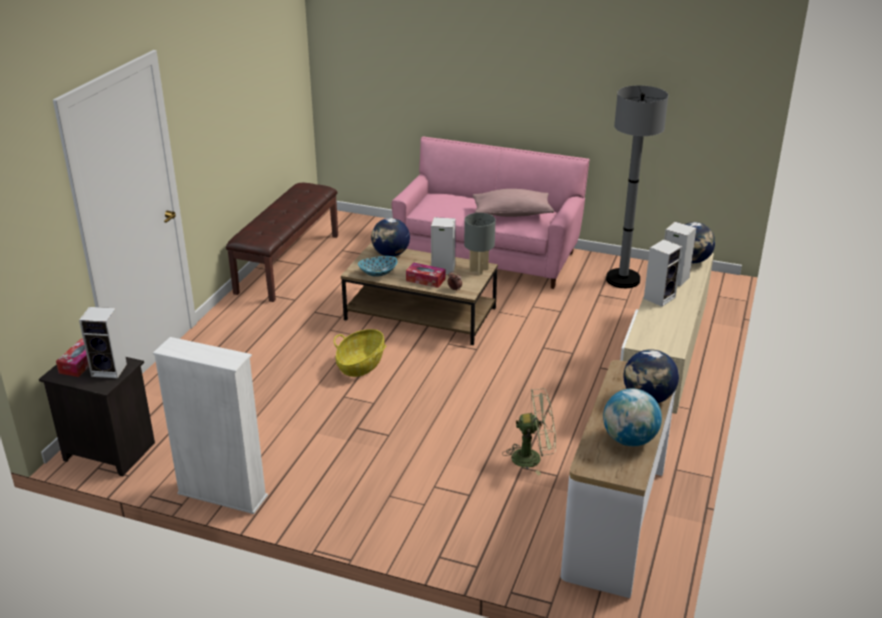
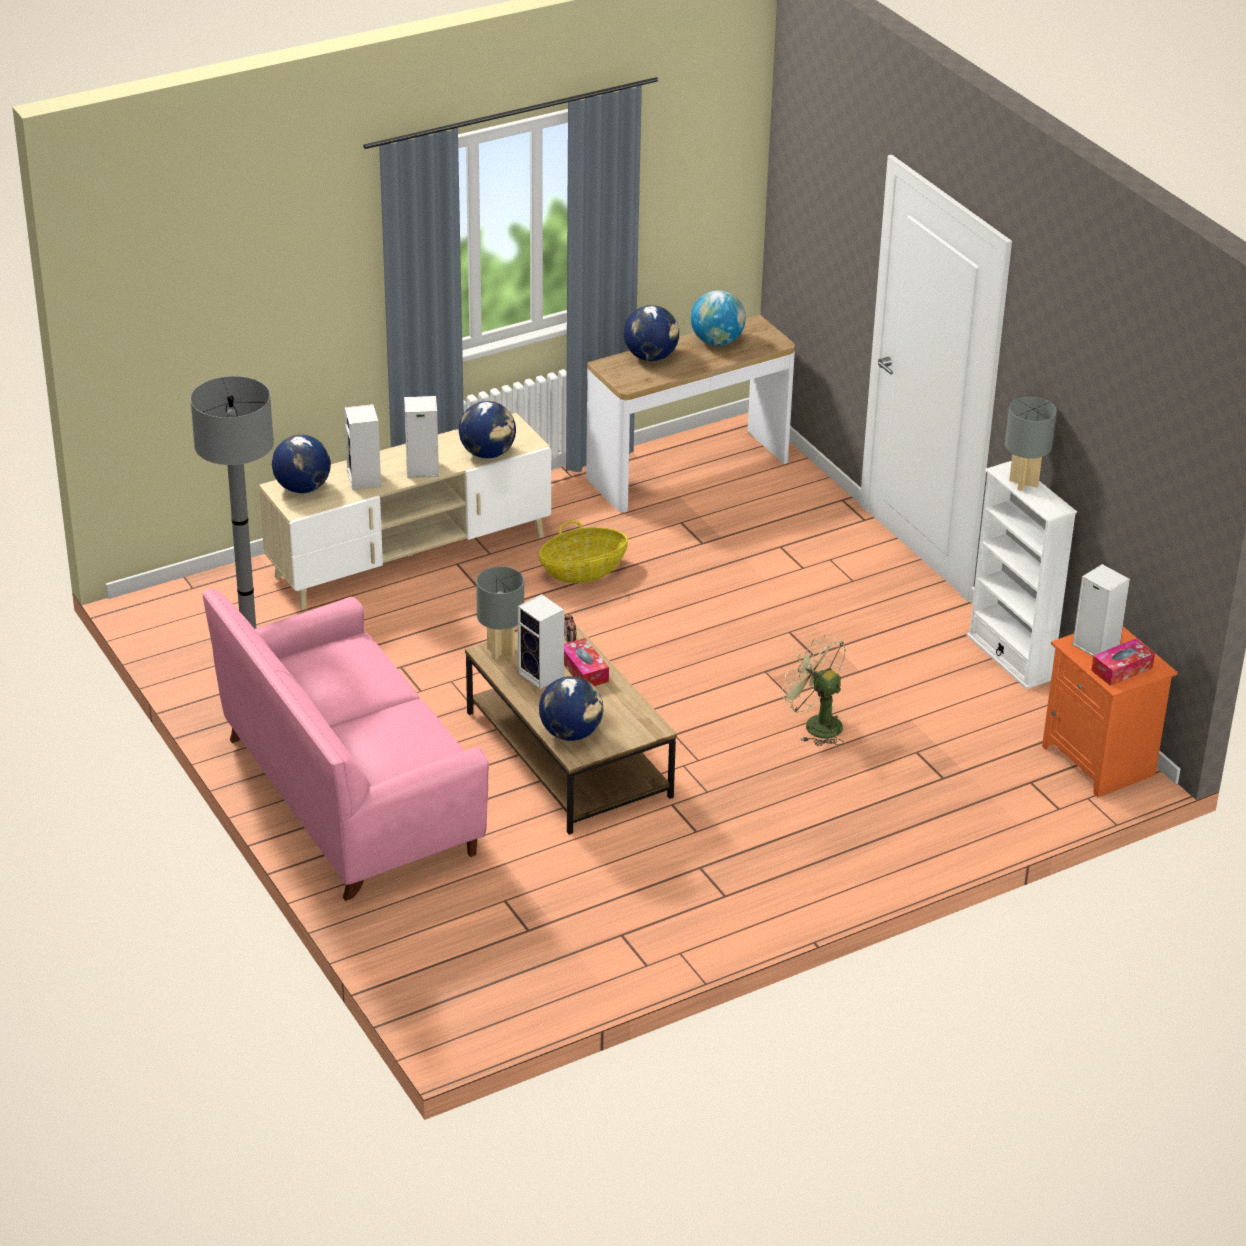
camera: 140 degrees left, 5 degrees up
black nightstand [39,357,155,476] -> orange nightstand [1042,627,1178,798]
brown bench [226,183,338,302] -> none
basket [334,329,386,377] -> basket moved to [539,521,628,583]
bowl [358,256,397,277] -> none
pink pillow [473,189,554,217] -> none
green fan [502,388,556,475] -> green fan moved to [780,634,846,746]
none -> globe [459,401,516,458]
none -> grey table lamp [1005,397,1057,491]

